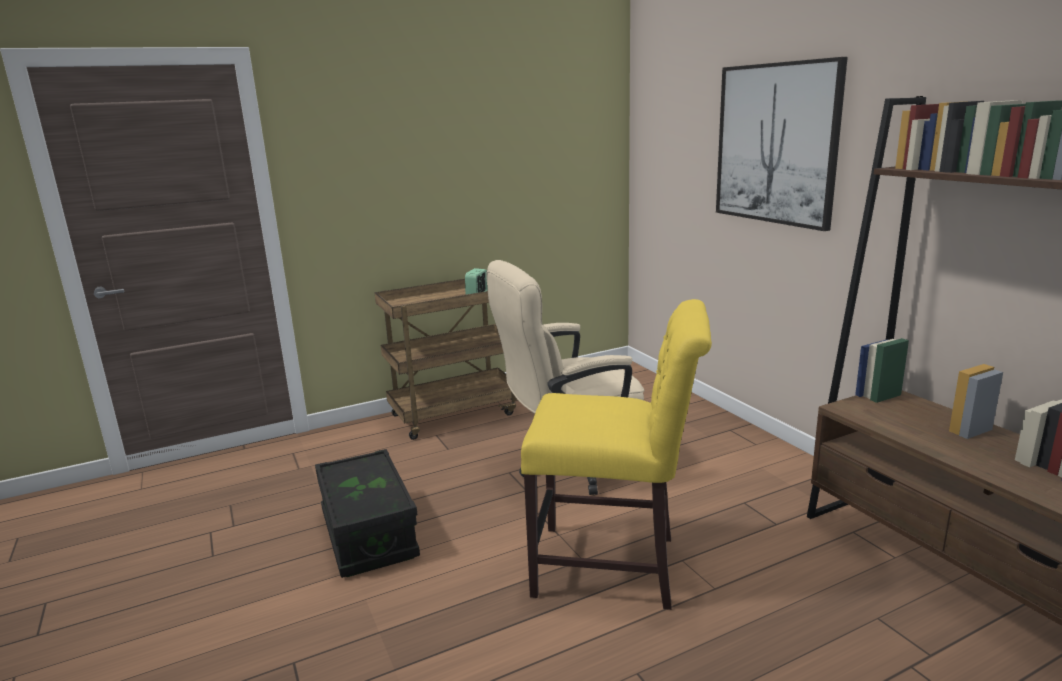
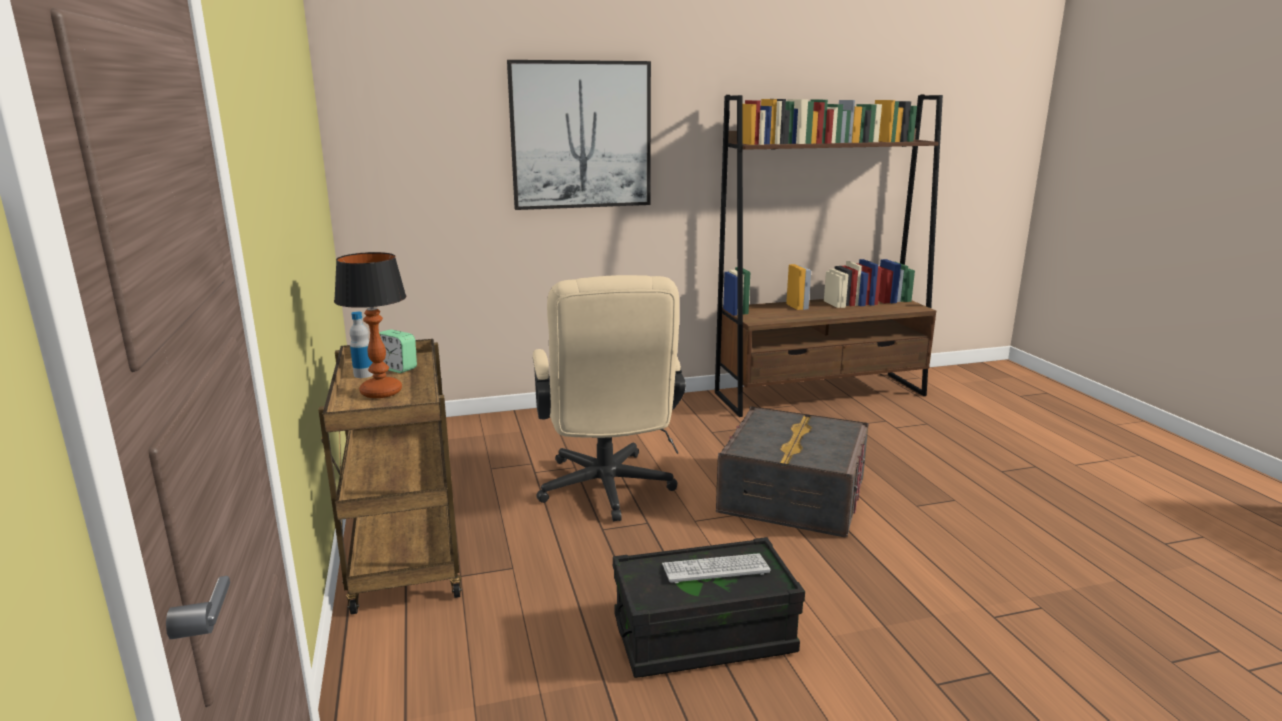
camera: 80 degrees left, 0 degrees up
yellow chair [521,299,712,610] -> grey storage box [716,407,869,538]
none -> table lamp [334,252,406,398]
none -> bottle [350,312,373,378]
none -> keyboard [662,553,771,583]

